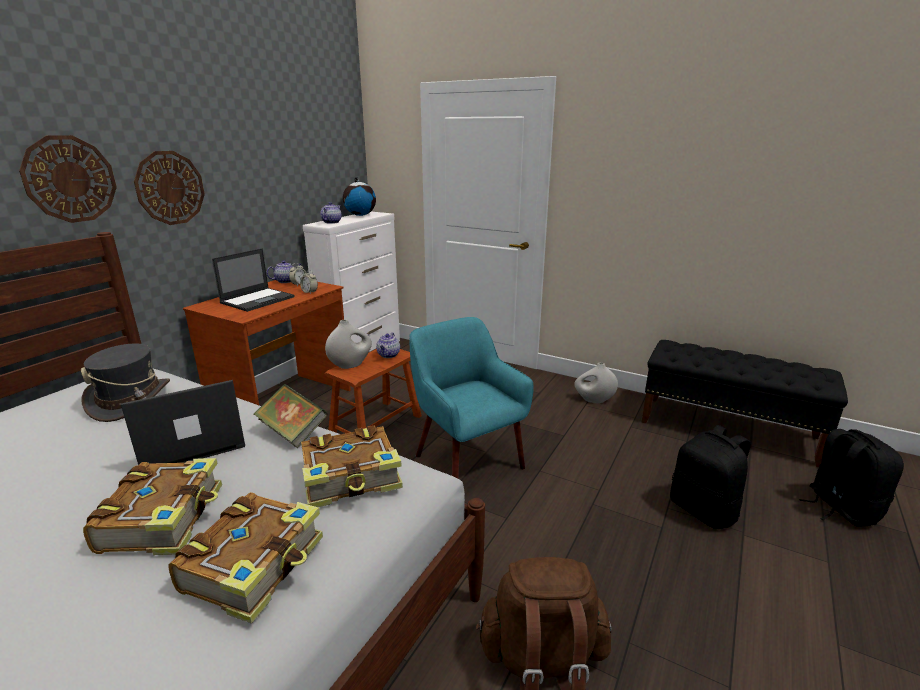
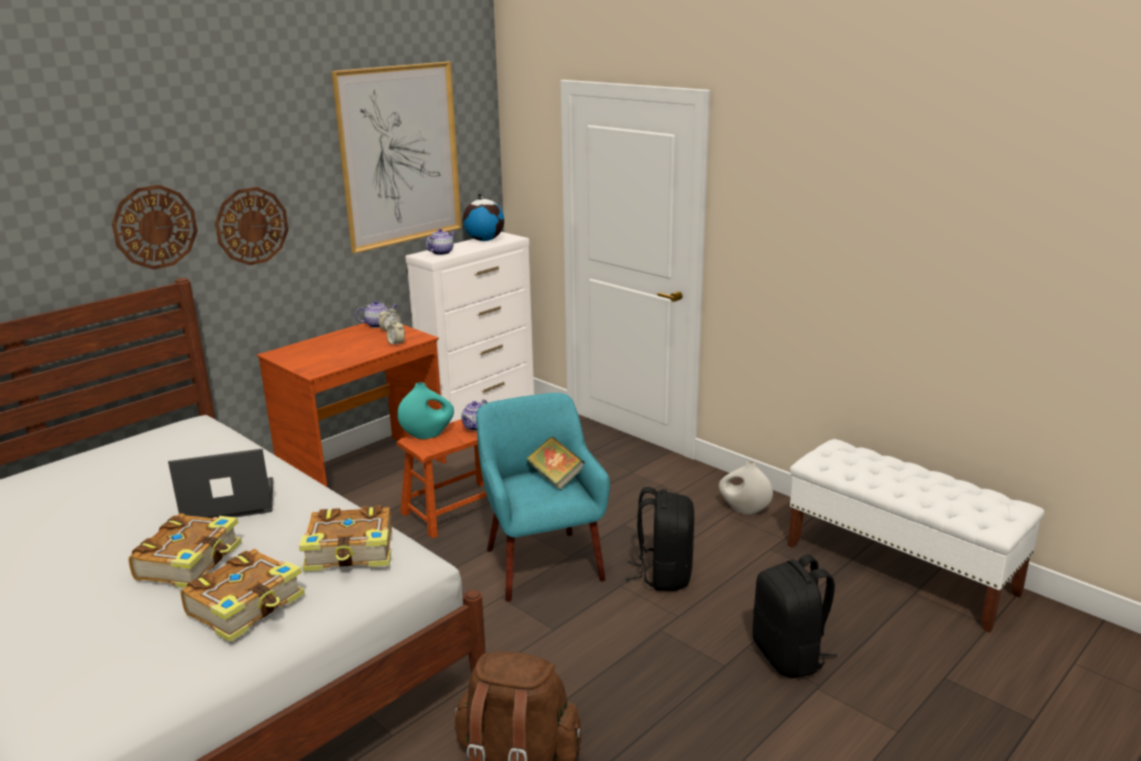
camera: 15 degrees right, 0 degrees up
grey hat [81,343,170,422] -> none
laptop [212,248,294,312] -> none
book [253,384,328,448] -> book moved to [526,437,585,490]
white vase [325,320,372,369] -> turquoise vase [397,382,454,439]
black bench [641,340,848,467] -> white bench [788,439,1044,633]
black backpack [799,429,904,527] -> black backpack moved to [626,487,694,591]
none -> picture [331,62,462,253]

